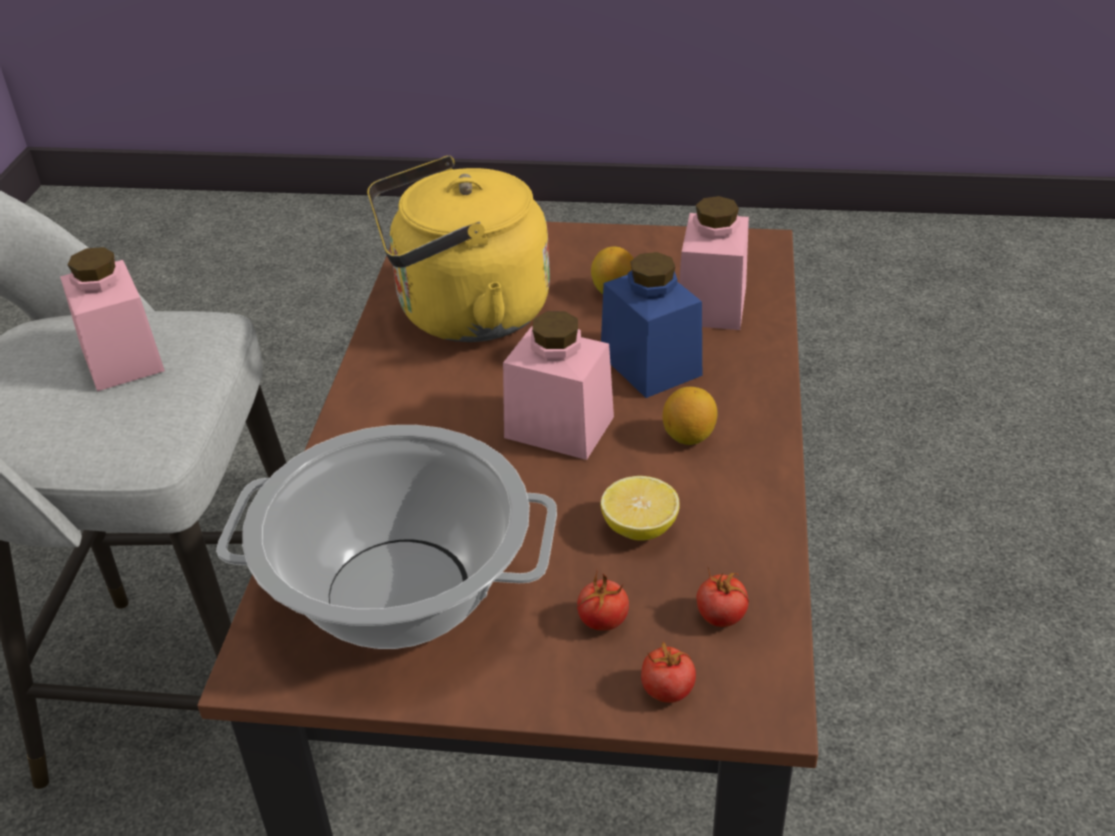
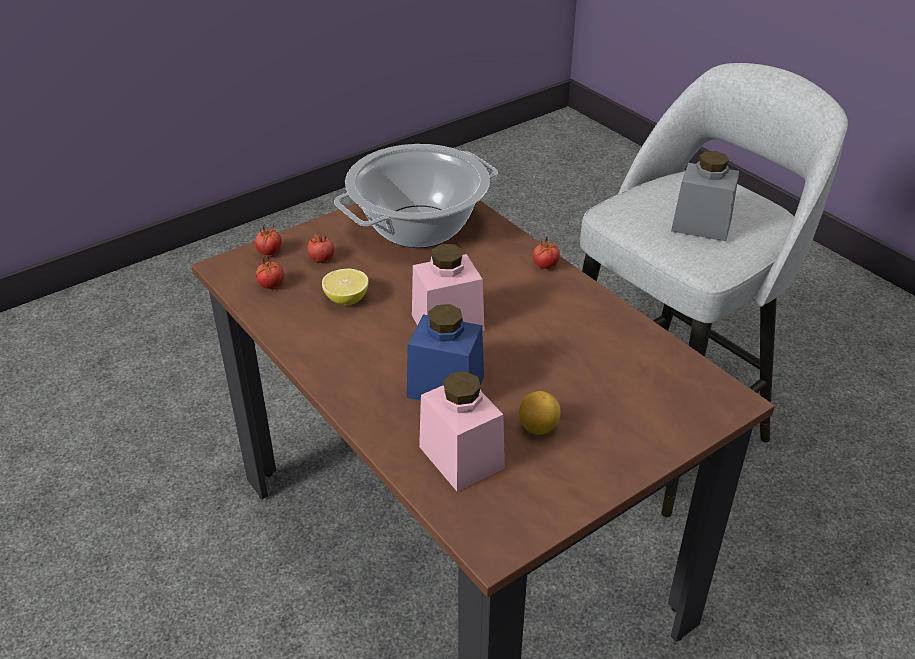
camera: 135 degrees right, 0 degrees up
pink jar [60,247,165,391] -> grey jar [671,151,739,241]
yellow kettle [367,156,550,342] -> none
lemon [662,387,718,445] -> none
none -> tomato [533,238,560,269]

